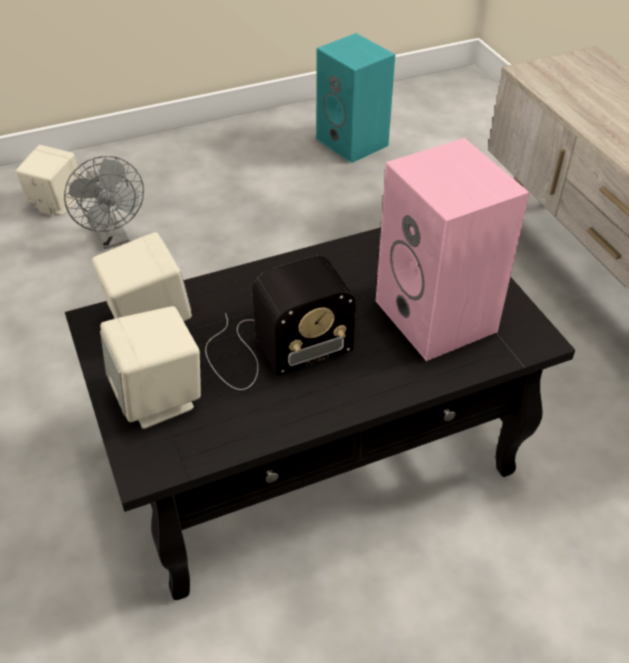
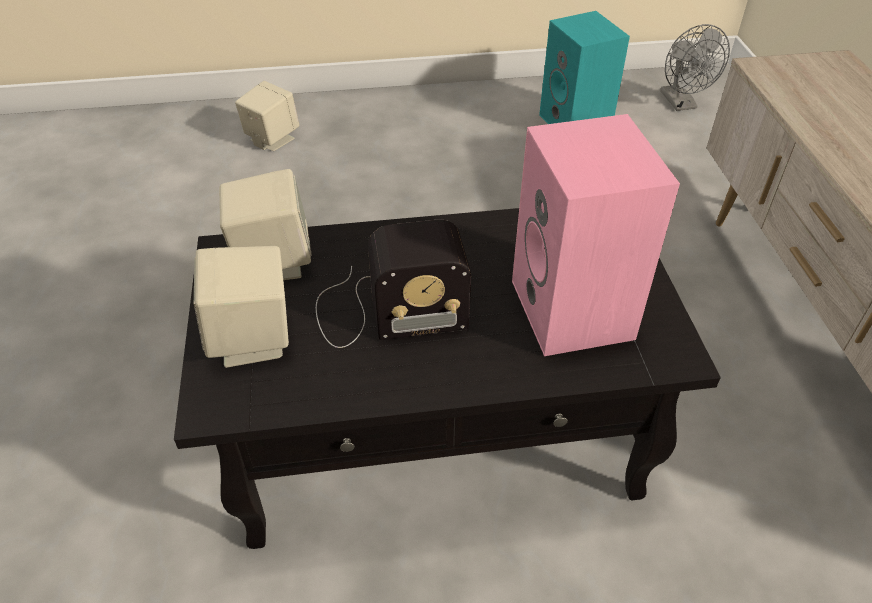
camera: 15 degrees right, 0 degrees up
grey fan [64,156,144,249] -> grey fan moved to [660,24,730,111]

